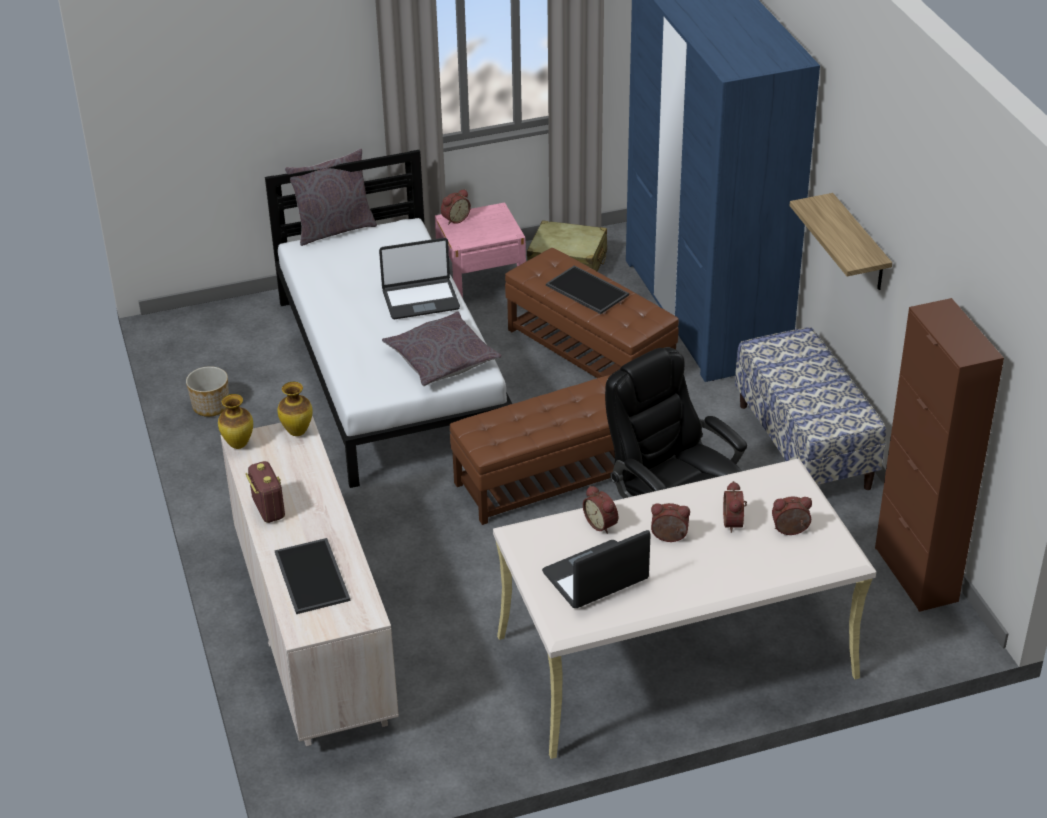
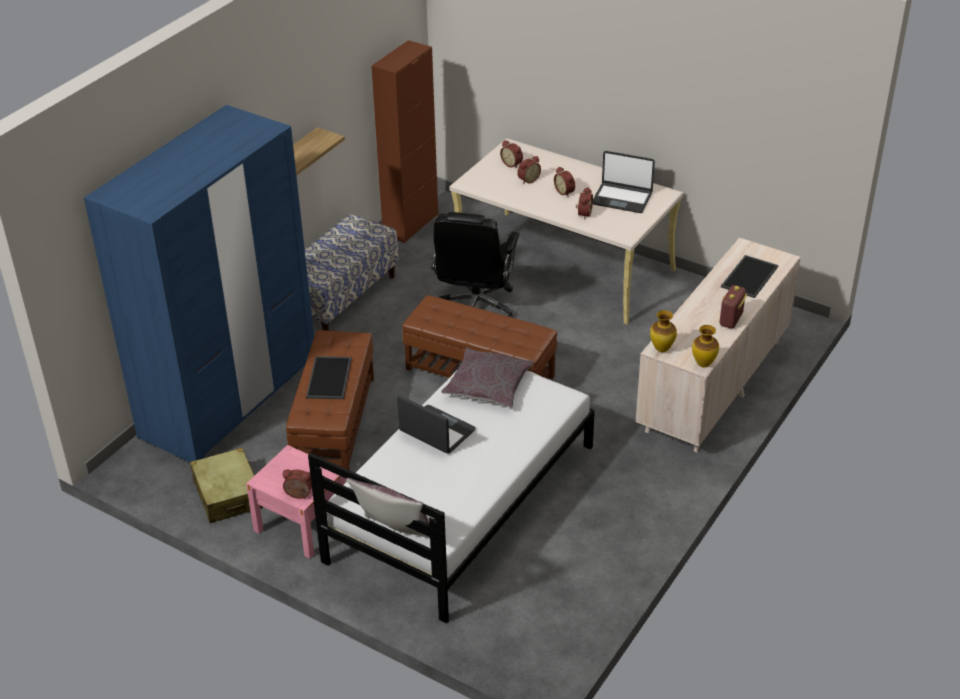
camera: 130 degrees left, 0 degrees up
planter [186,366,229,417] -> none

